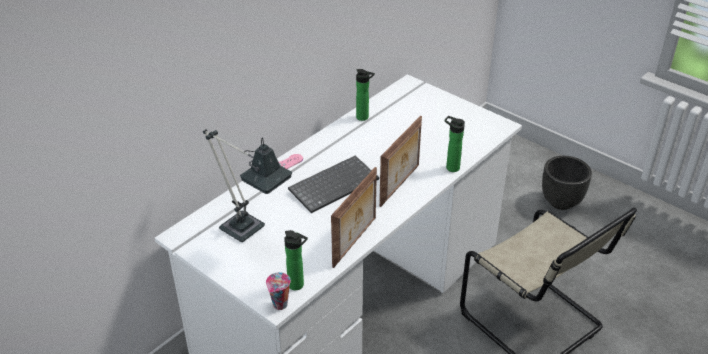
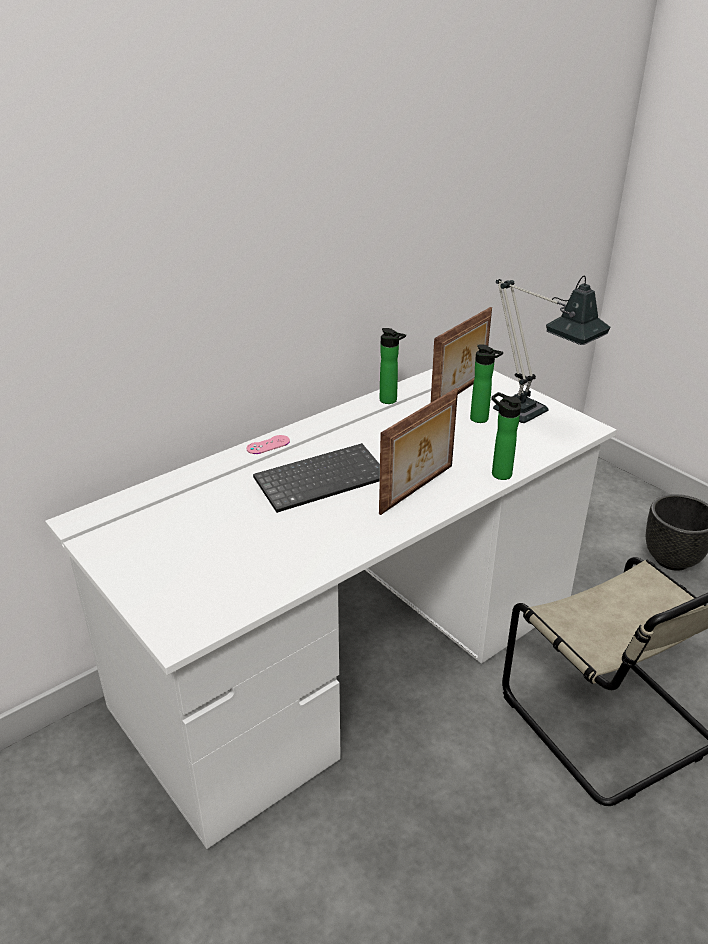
camera: 10 degrees right, 5 degrees down
table lamp [203,129,292,242] -> table lamp moved to [493,276,611,423]
cup [266,272,291,310] -> none
bottle [284,230,308,290] -> bottle moved to [470,345,503,423]
picture frame [331,167,377,268] -> picture frame moved to [430,307,492,403]

